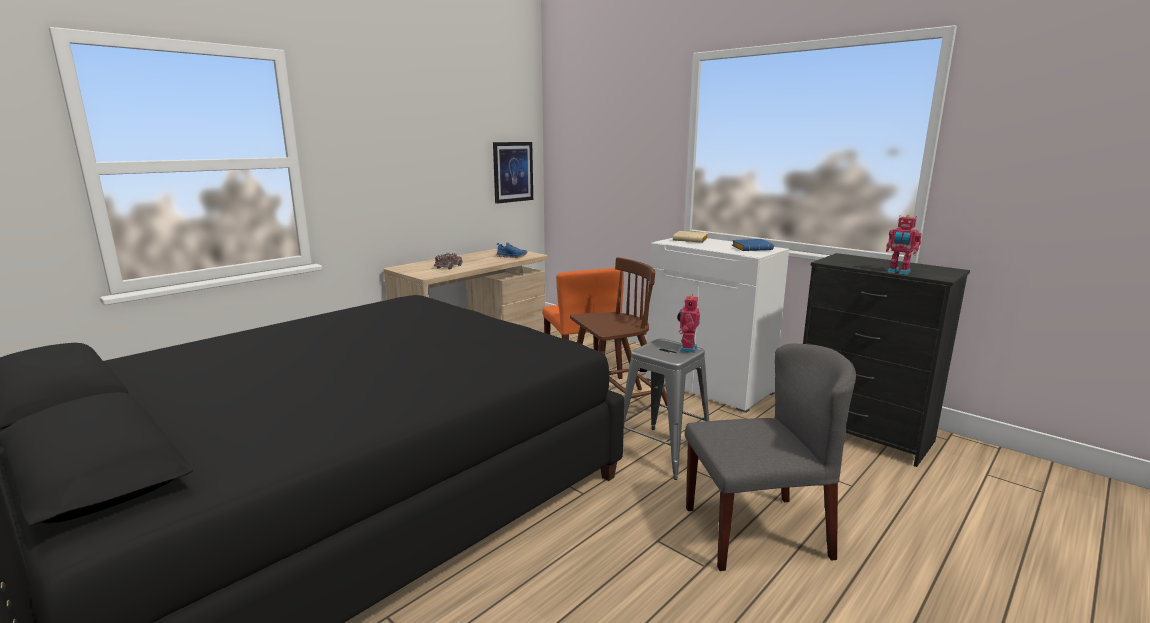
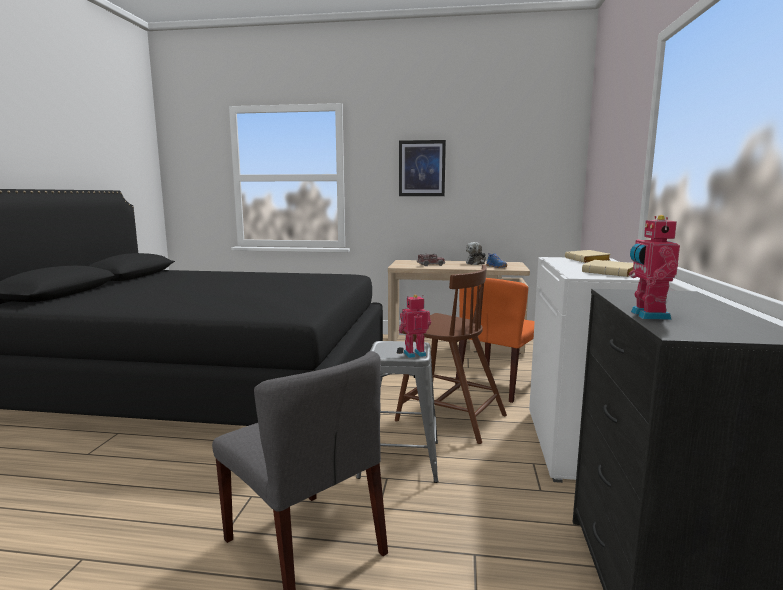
camera: 55 degrees right, 5 degrees down
picture [493,142,533,204] -> picture moved to [399,140,446,196]
blue book [732,239,774,251] -> beige book [582,260,634,277]
none -> plush toy [466,242,486,265]

